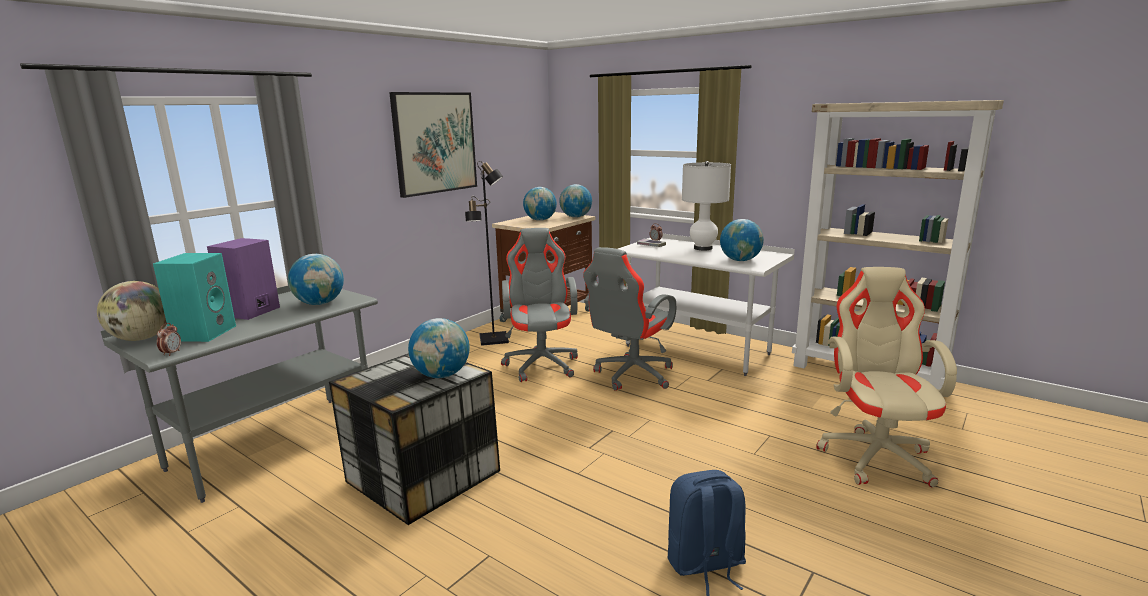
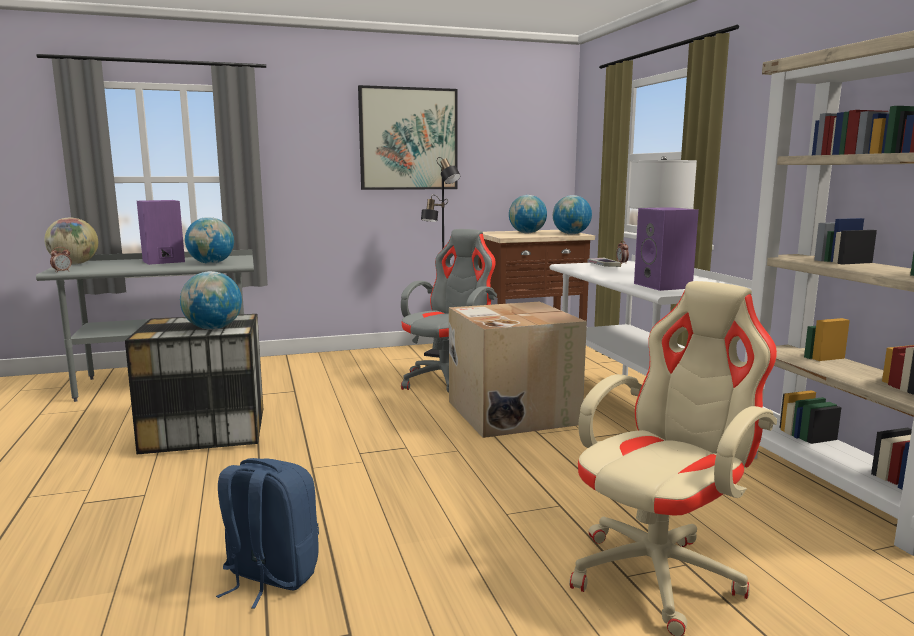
camera: 35 degrees right, 5 degrees down
turquoise speaker [153,253,236,342] -> none
grey office chair [583,247,676,391] -> cardboard box [449,301,587,438]
globe [720,219,764,261] -> purple speaker [634,207,699,291]

